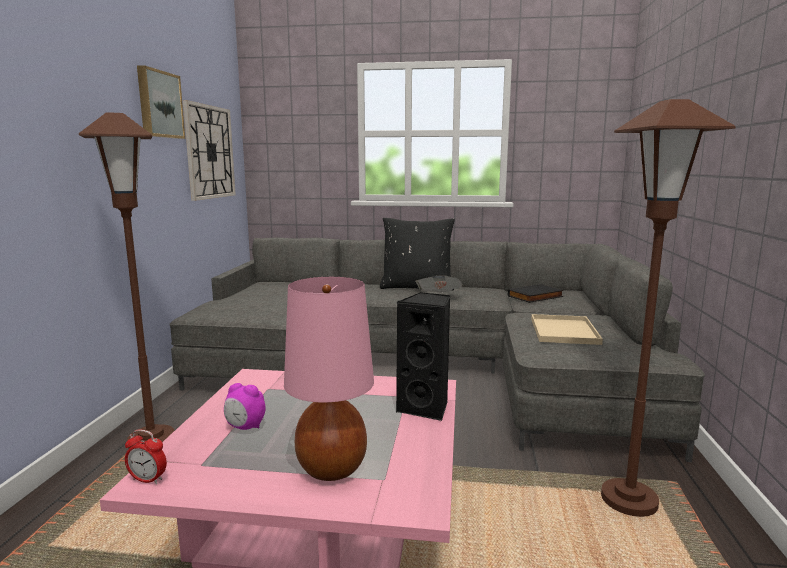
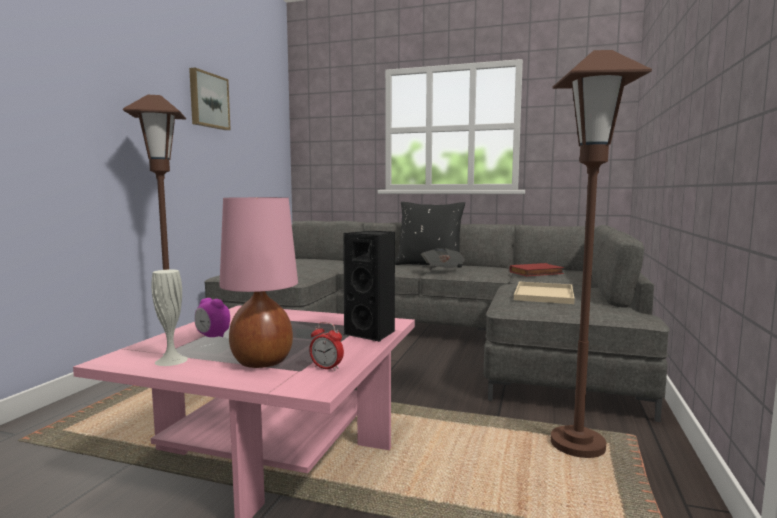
camera: 10 degrees right, 5 degrees down
alarm clock [125,429,167,484] -> alarm clock moved to [309,322,344,371]
wall clock [183,100,236,201] -> none
black book [508,284,564,303] -> red book [510,263,564,276]
none -> white vase [152,270,188,366]

